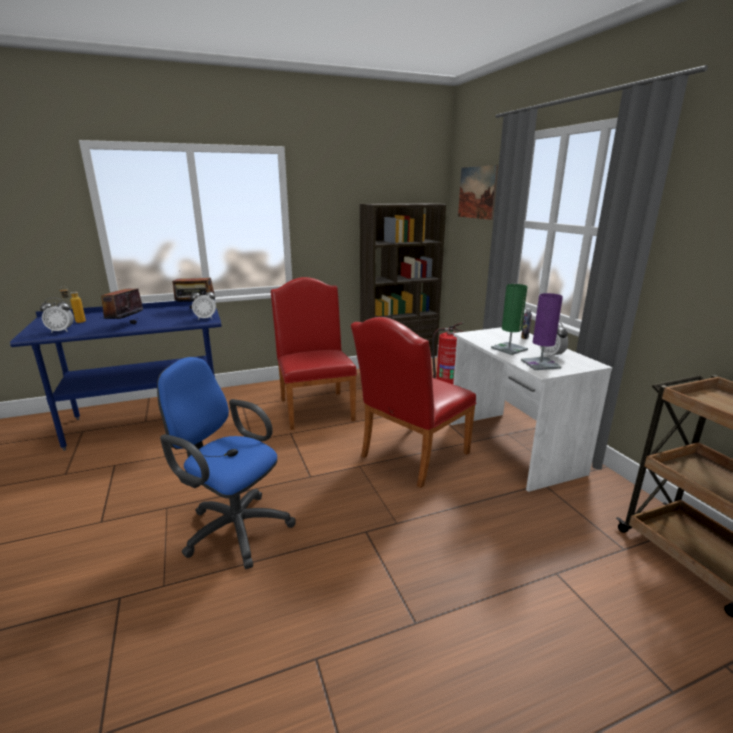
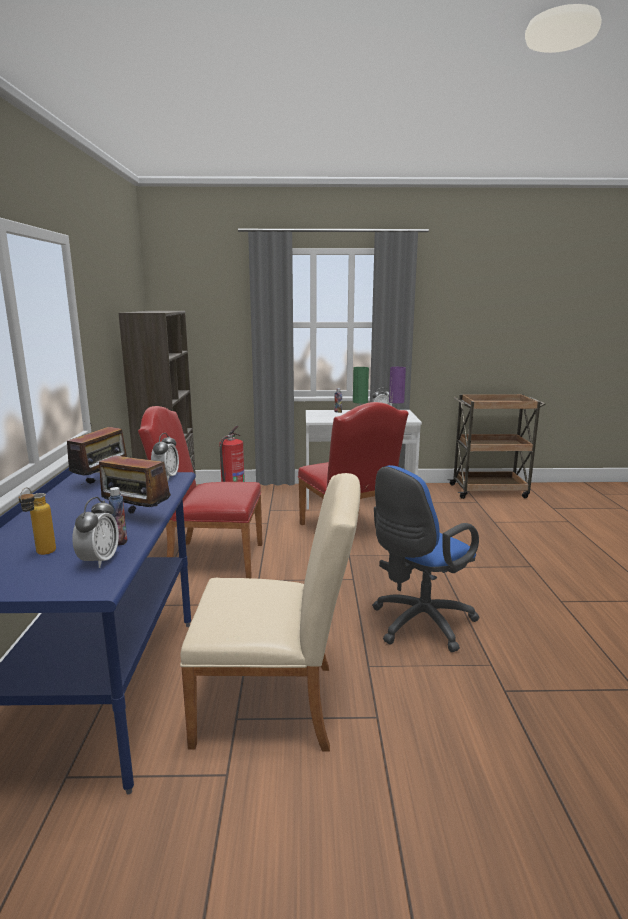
camera: 70 degrees left, 5 degrees down
picture [458,165,498,220] -> none
none -> bottle [108,487,127,546]
none -> beige chair [180,473,361,752]

